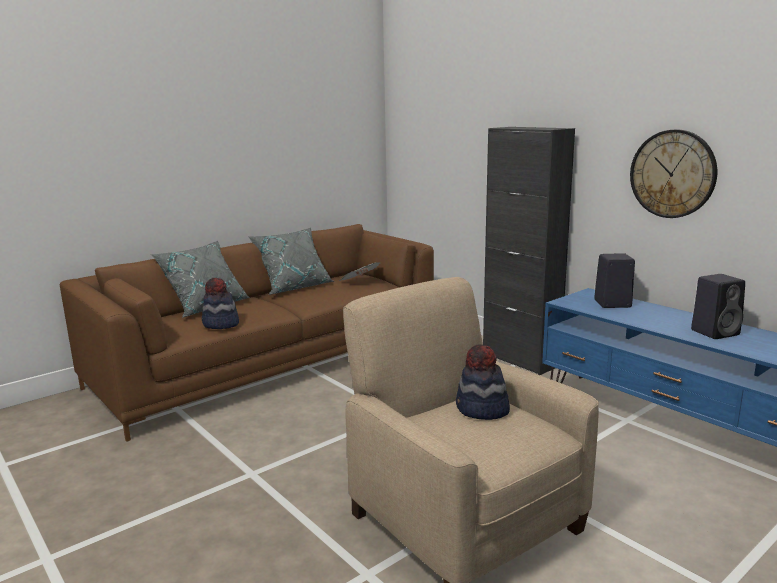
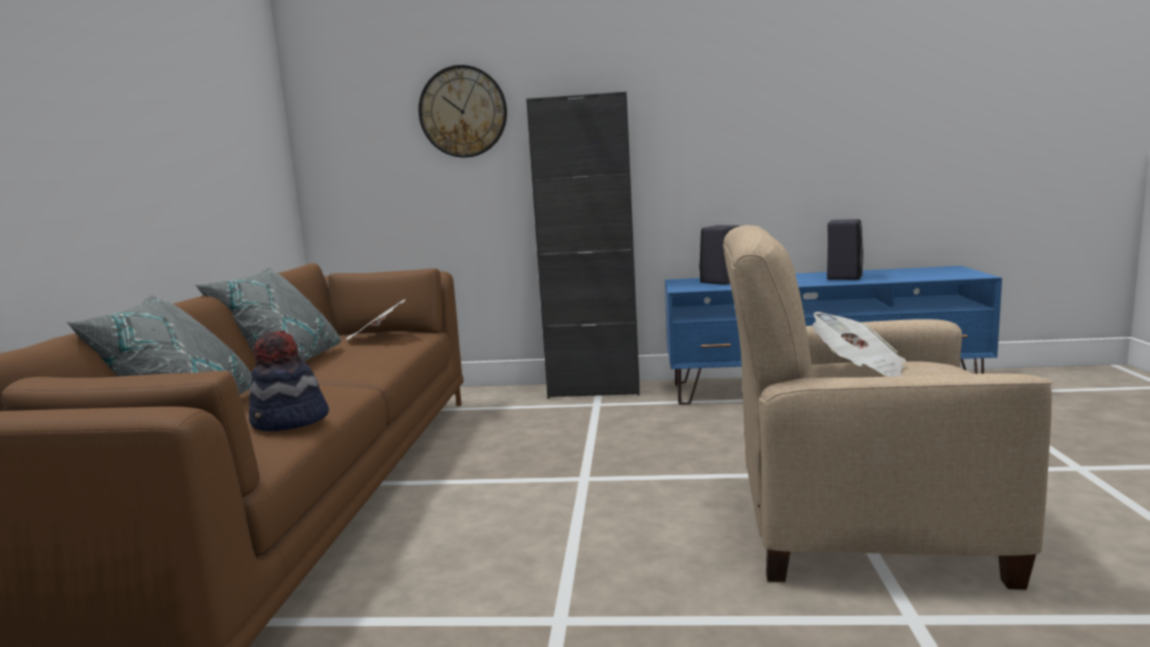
camera: 45 degrees left, 5 degrees down
hat [456,344,510,420] -> newspaper [812,312,906,377]
wall clock [630,129,717,218] -> wall clock moved to [418,65,507,158]

